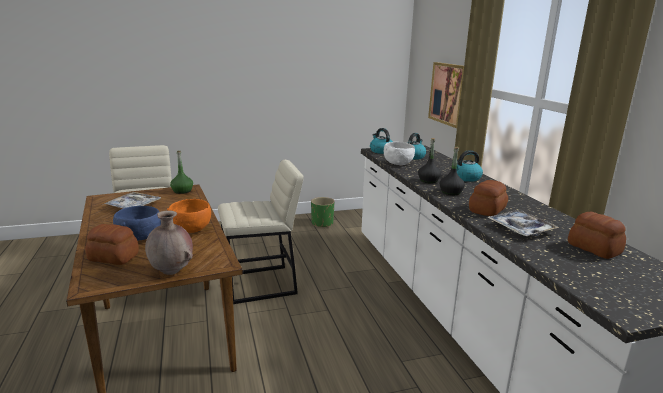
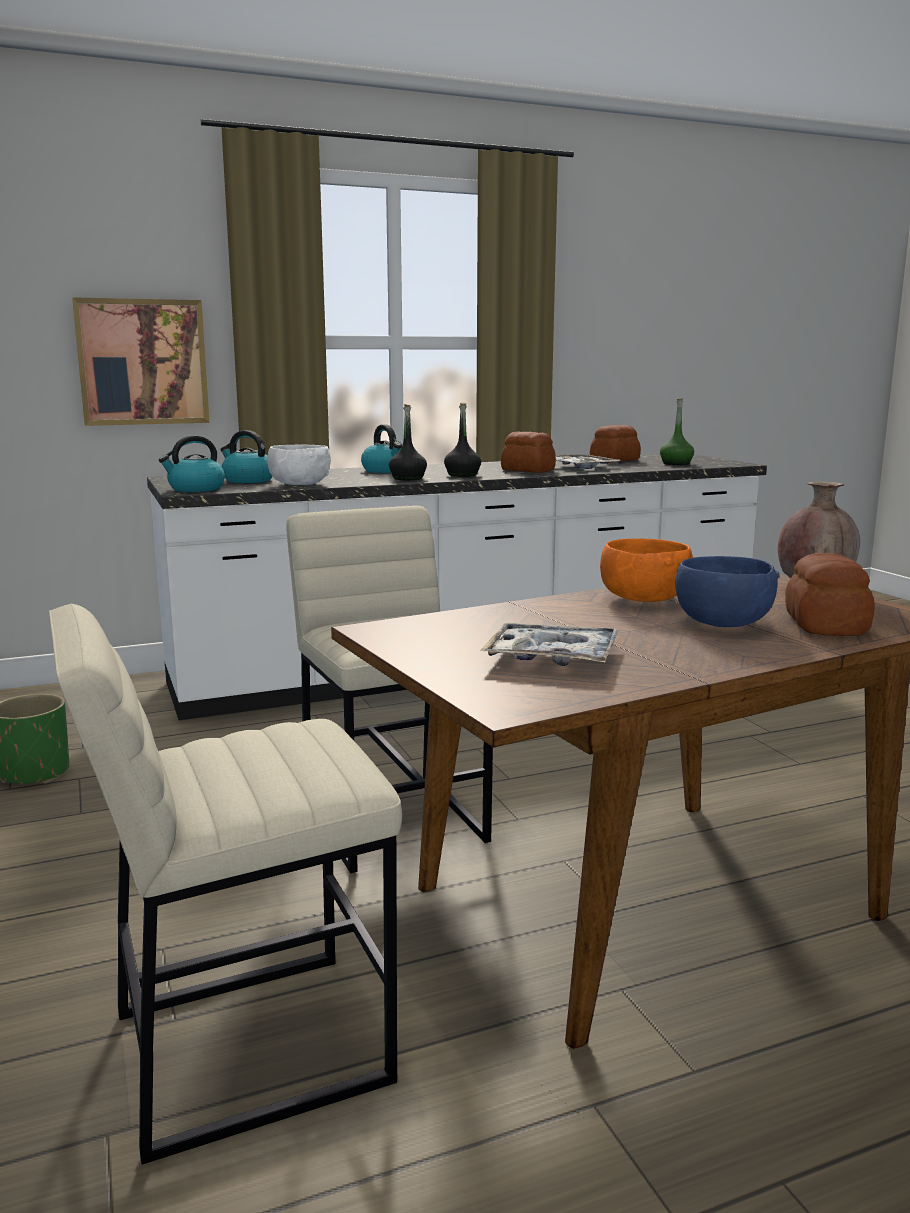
camera: 95 degrees left, 5 degrees down
green bottle [170,151,193,194] -> green bottle moved to [660,398,694,465]

